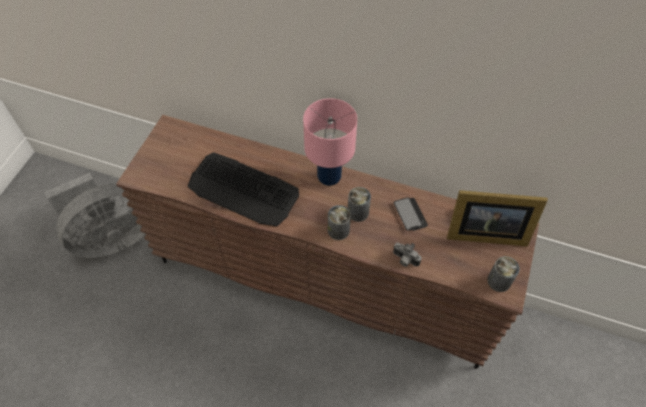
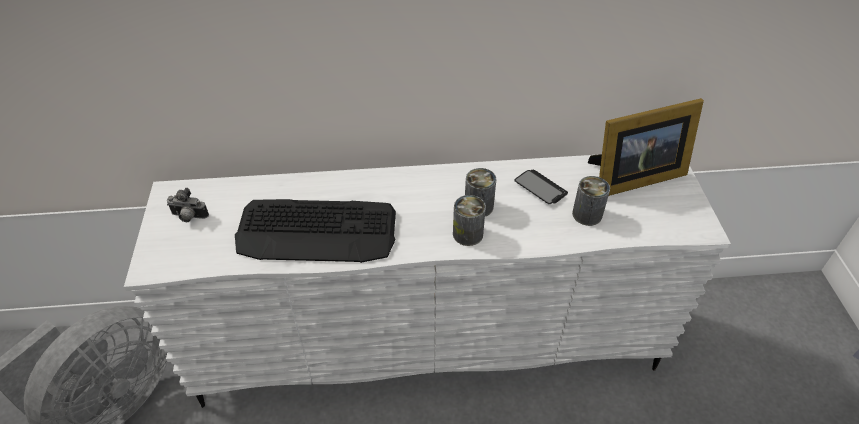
camera: 25 degrees left, 10 degrees down
brown dresser [116,115,539,369] -> white dresser [124,155,731,408]
pink table lamp [303,98,357,186] -> none
camera [393,243,421,267] -> camera moved to [167,188,209,222]
can [487,256,520,292] -> can moved to [572,176,610,226]

